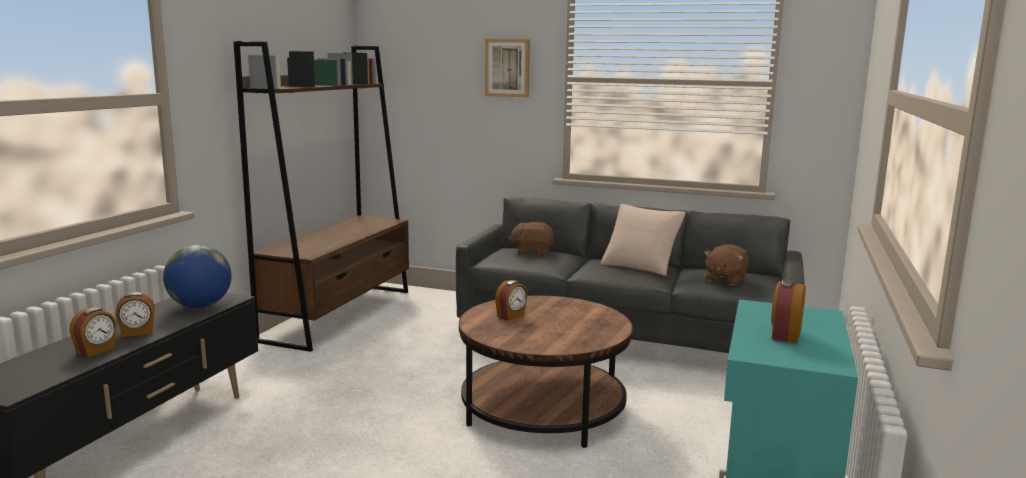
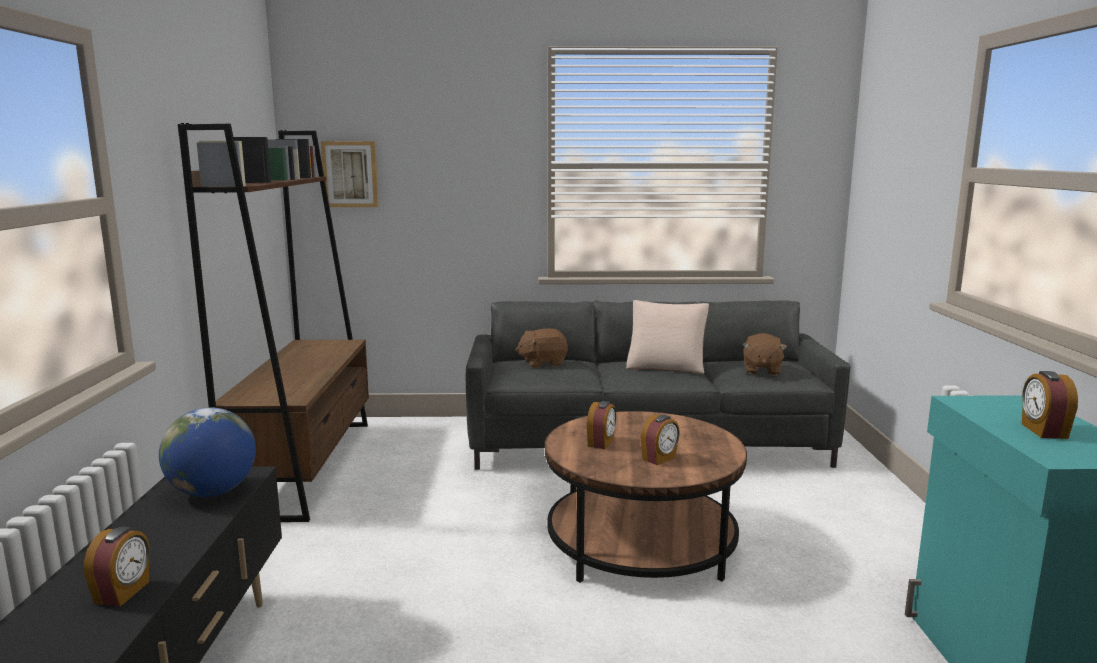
camera: 20 degrees left, 0 degrees up
alarm clock [115,292,155,337] -> alarm clock moved to [641,415,680,465]
picture [485,39,530,97] -> picture moved to [321,141,379,207]

